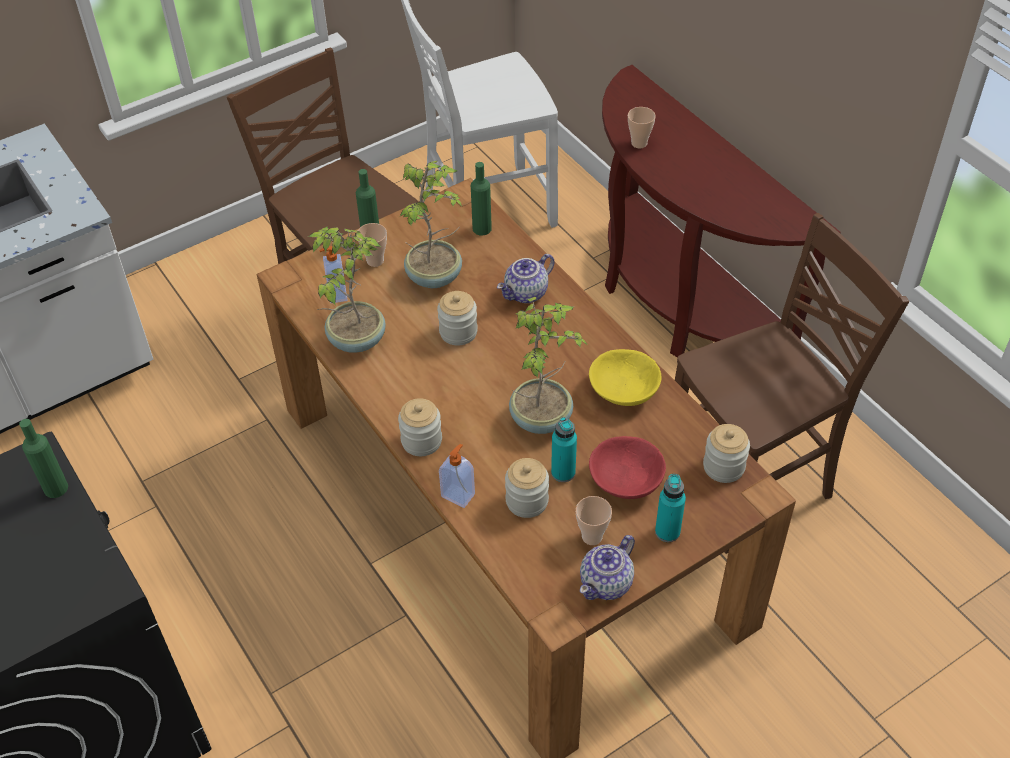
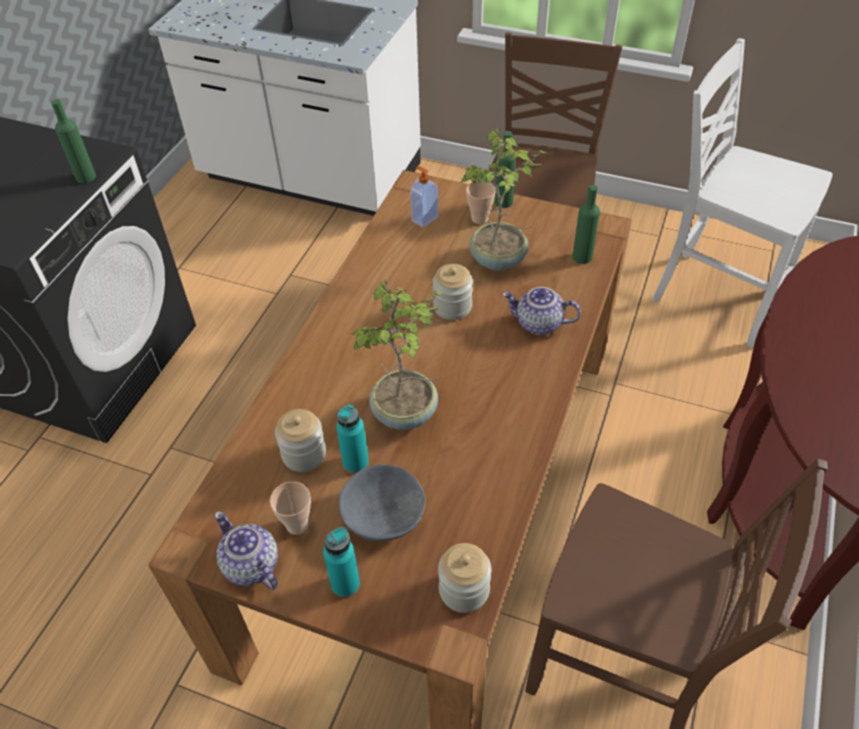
camera: 55 degrees right, 0 degrees up
potted plant [308,226,386,353] -> none
jar [398,398,442,456] -> none
soap dispenser [439,444,475,508] -> none
teapot [580,535,635,600] -> teapot turned 45 degrees clockwise [215,511,278,590]
yellow bowl [589,349,662,406] -> none
red bowl [589,436,666,499] -> grey bowl [339,464,426,542]
cup [628,107,656,148] -> none

